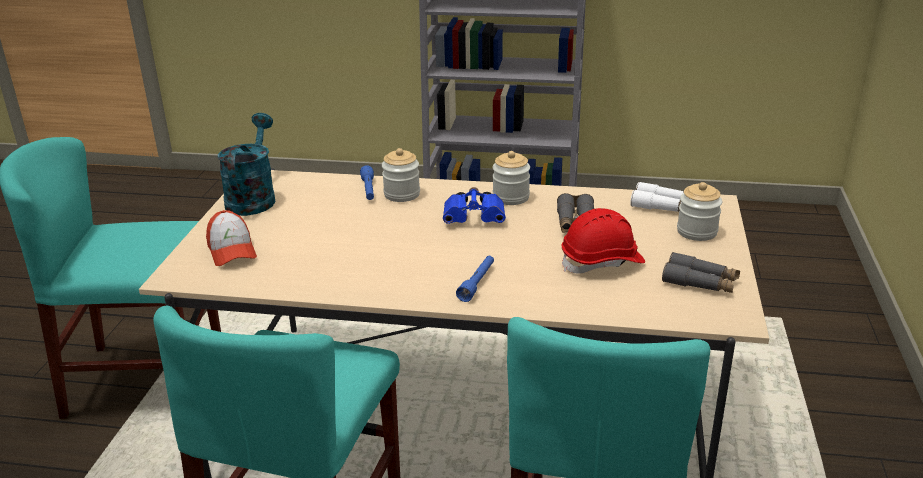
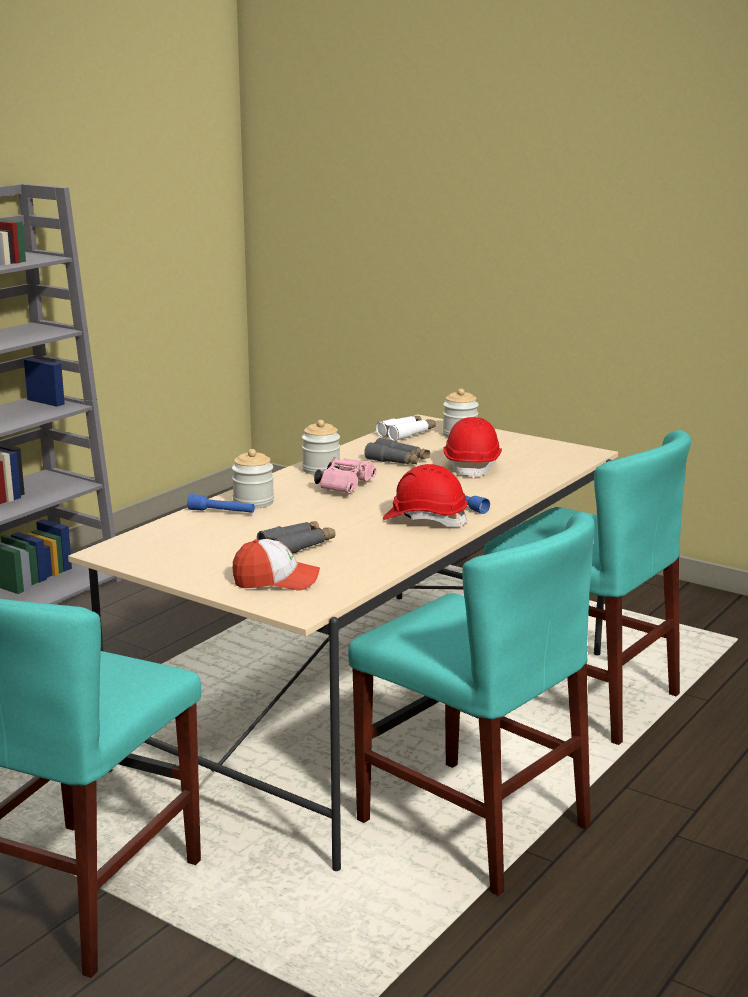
camera: 65 degrees left, 10 degrees down
turquoise watering can [218,113,276,216] -> none
blue binoculars [443,187,506,224] -> pink binoculars [314,457,377,493]
grey binoculars [662,252,740,293] -> grey binoculars moved to [257,521,336,554]
none -> red hard hat [383,464,468,527]

